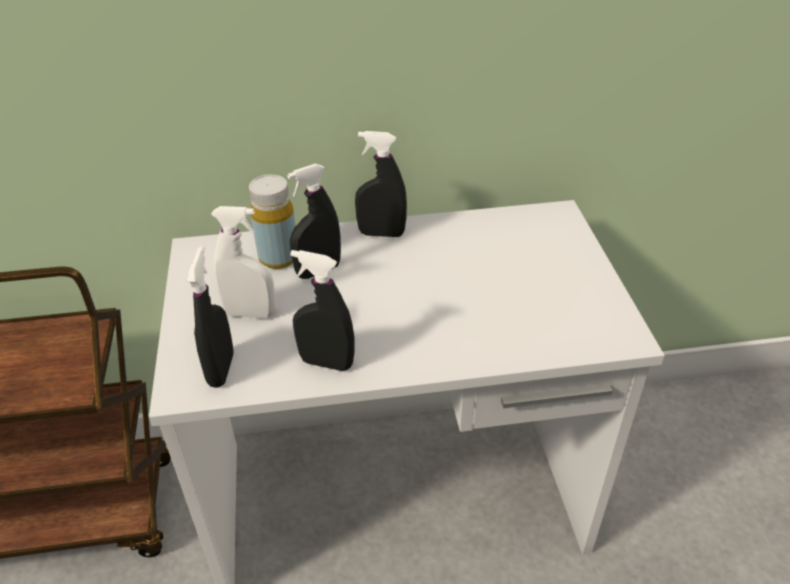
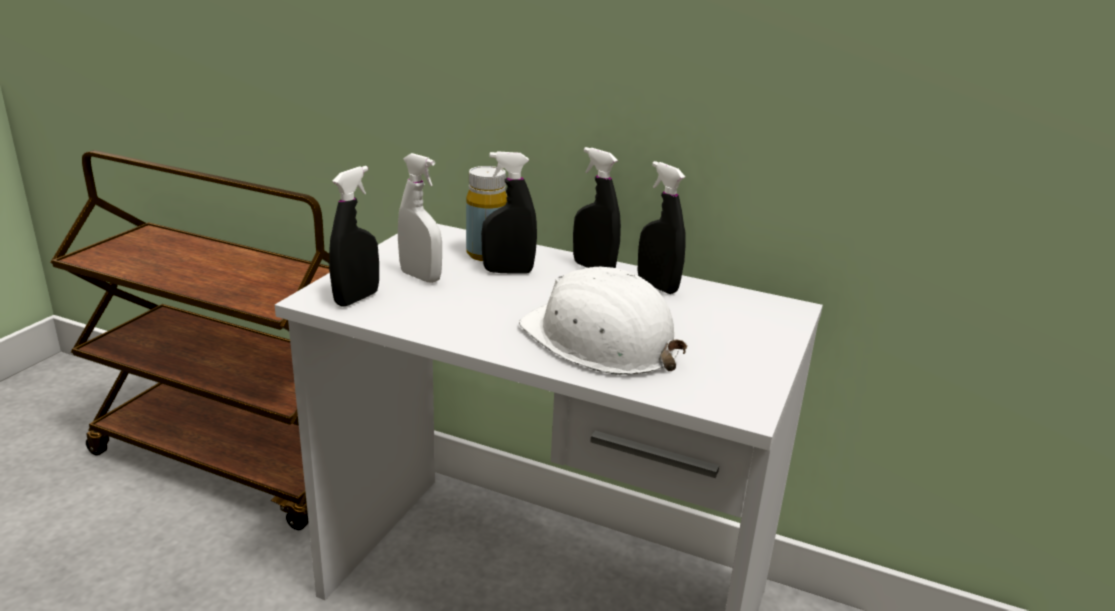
camera: 30 degrees right, 15 degrees down
black spray bottle [291,250,355,371] -> black spray bottle moved to [638,161,686,294]
none -> white hard hat [519,267,687,375]

